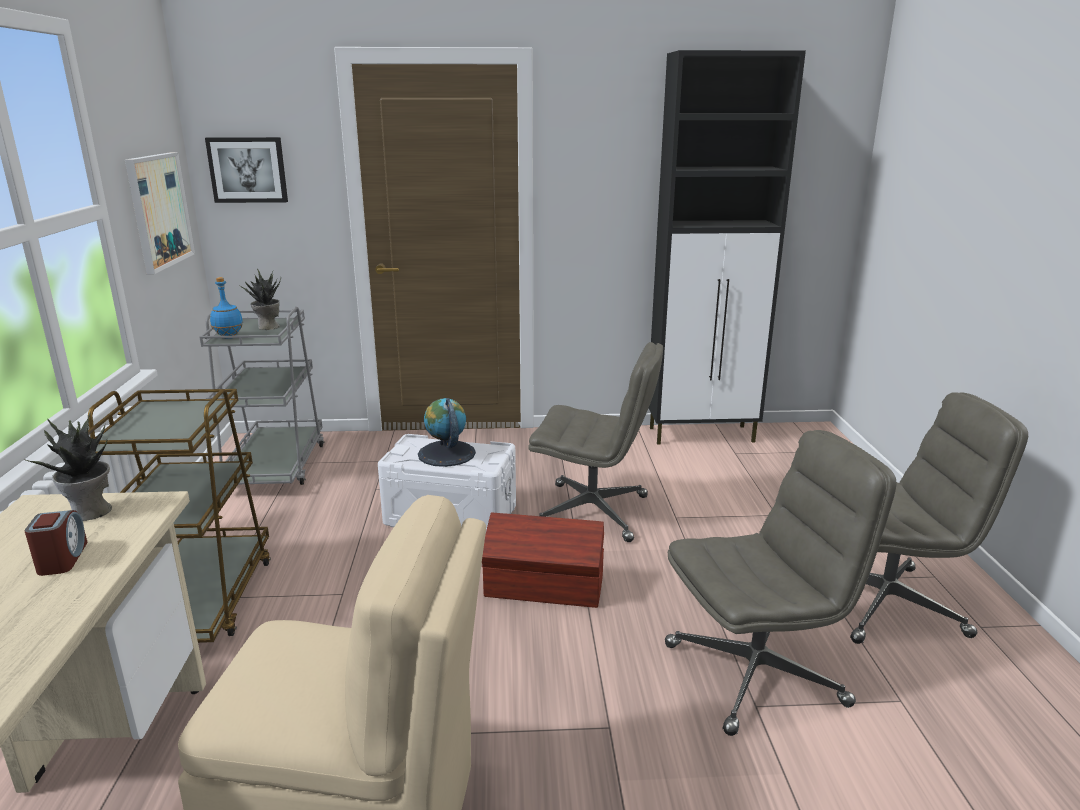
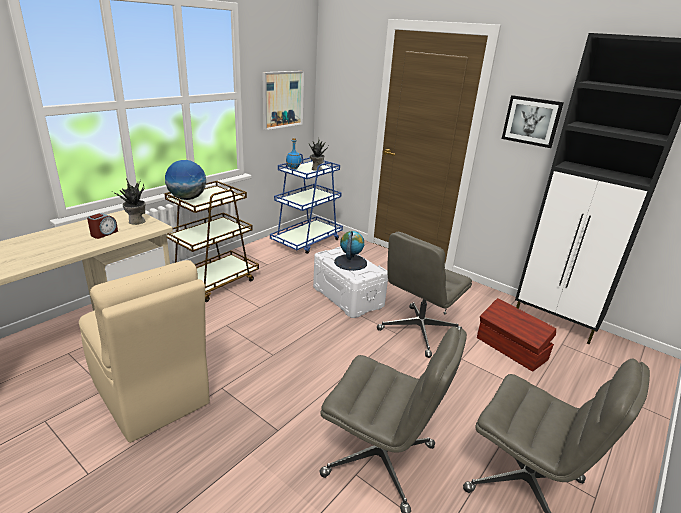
camera: 40 degrees right, 5 degrees up
grey cart [200,307,325,485] -> blue cart [270,154,343,254]
picture [205,137,288,203] -> picture moved to [502,95,564,148]
brown storage box [482,513,604,608] -> brown storage box moved to [477,298,556,372]
grey office chair [528,342,663,542] -> grey office chair turned 75 degrees clockwise [377,232,472,358]
none -> globe [165,160,206,200]

